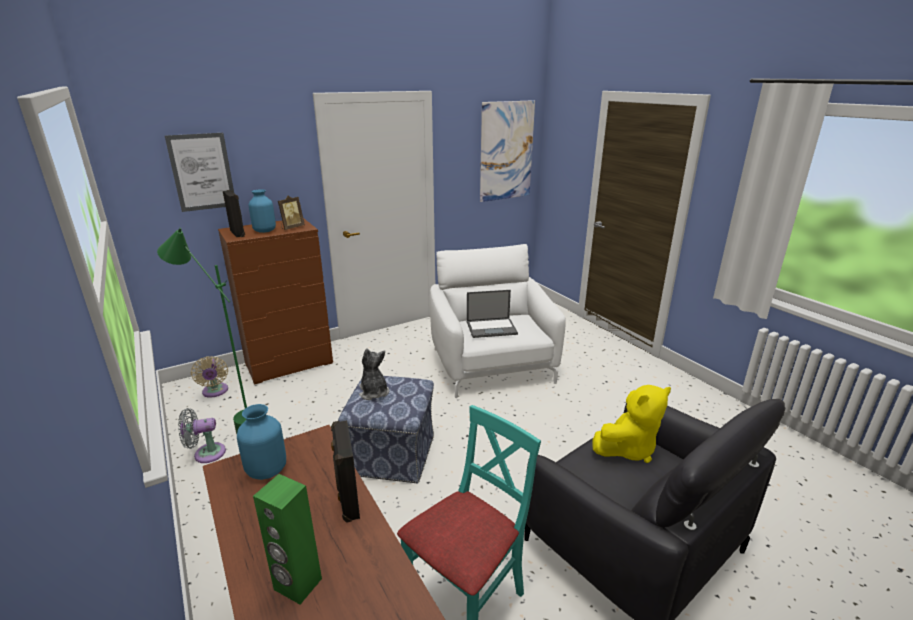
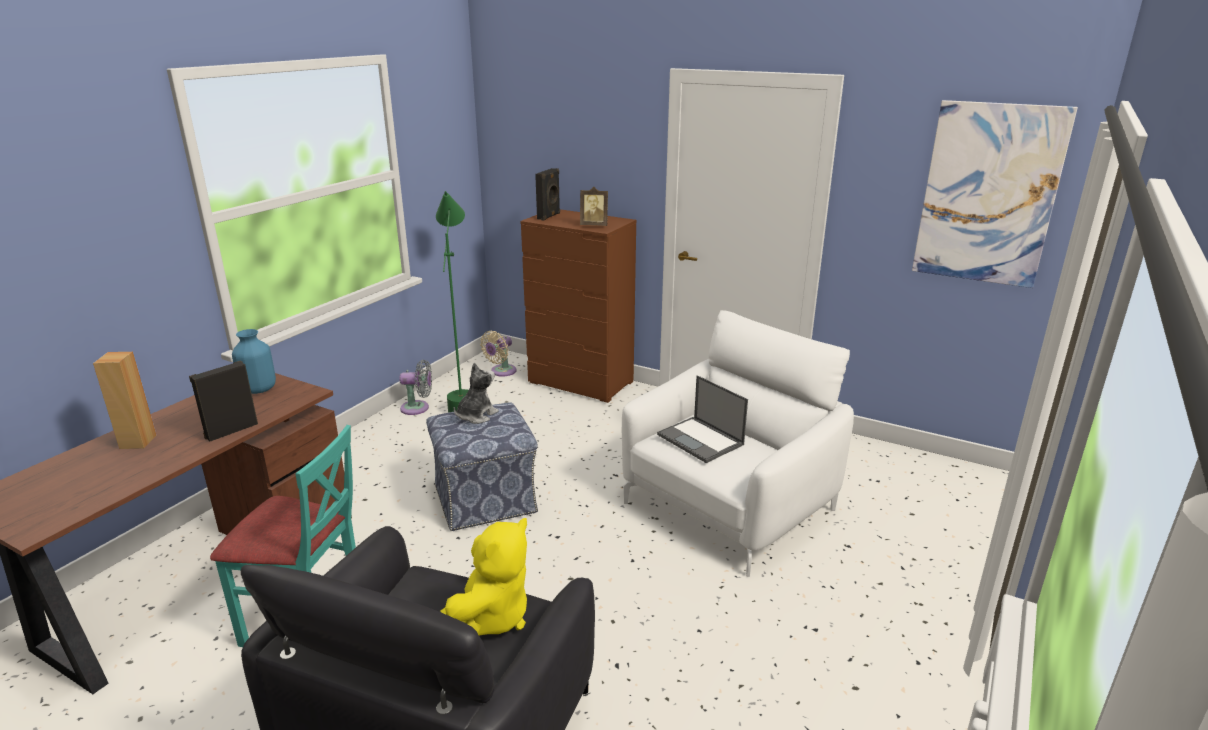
camera: 60 degrees right, 0 degrees up
picture [165,133,234,212] -> none
grey fan [178,408,226,463] -> grey fan turned 135 degrees clockwise [399,360,432,415]
blue vase [249,189,276,233] -> none
green speaker [253,474,322,605] -> brown speaker [93,352,156,449]
yellow plush toy [593,385,671,463] -> yellow plush toy turned 90 degrees counterclockwise [440,518,527,636]

